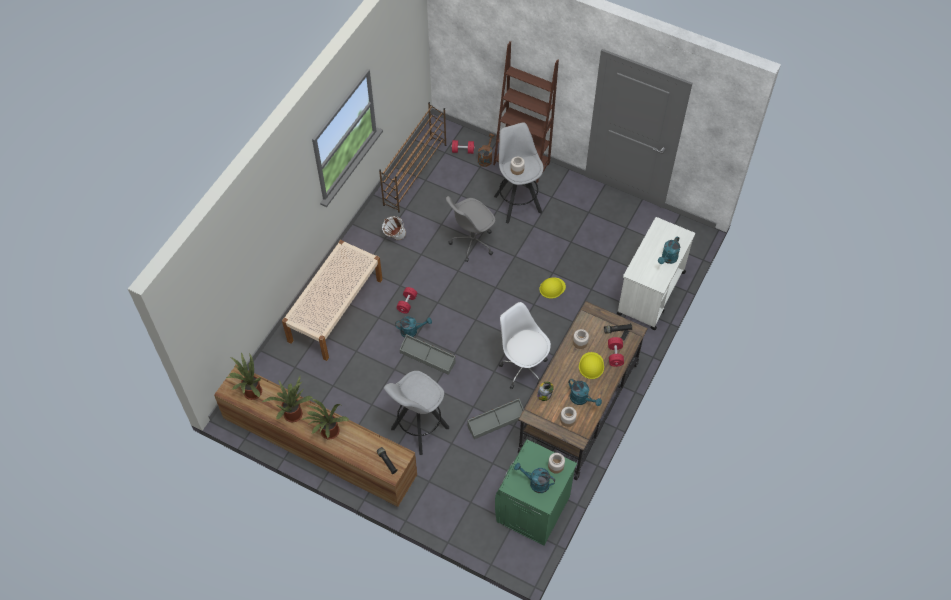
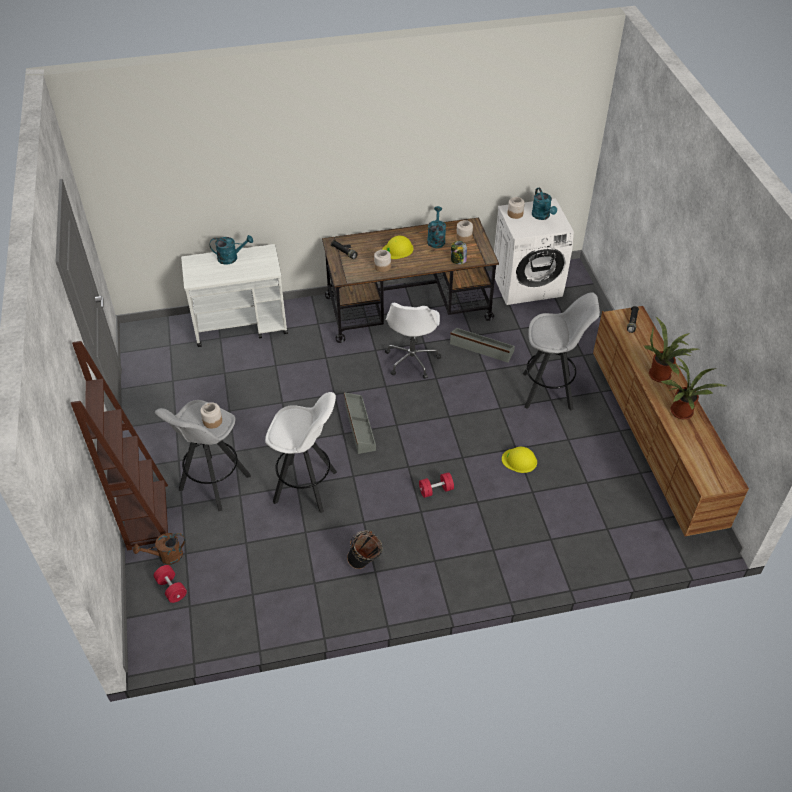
camera: 130 degrees left, 10 degrees down
potted plant [226,353,262,400] -> none
beige bench [282,240,383,361] -> none
brown shoe rack [379,102,446,213] -> none
white bucket [382,216,406,240] -> black bucket [347,531,382,569]
turquoise watering can [395,316,432,338] -> none
grey storage box [399,334,455,375] -> grey storage box moved to [344,392,376,454]
grey office chair [446,196,495,262] -> white stool [265,392,337,513]
green washing machine [495,439,577,546] -> white washing machine [492,198,574,305]
yellow hard hat [540,278,566,299] -> yellow hard hat moved to [502,447,537,473]
red dumbbell [608,337,624,367] -> none

